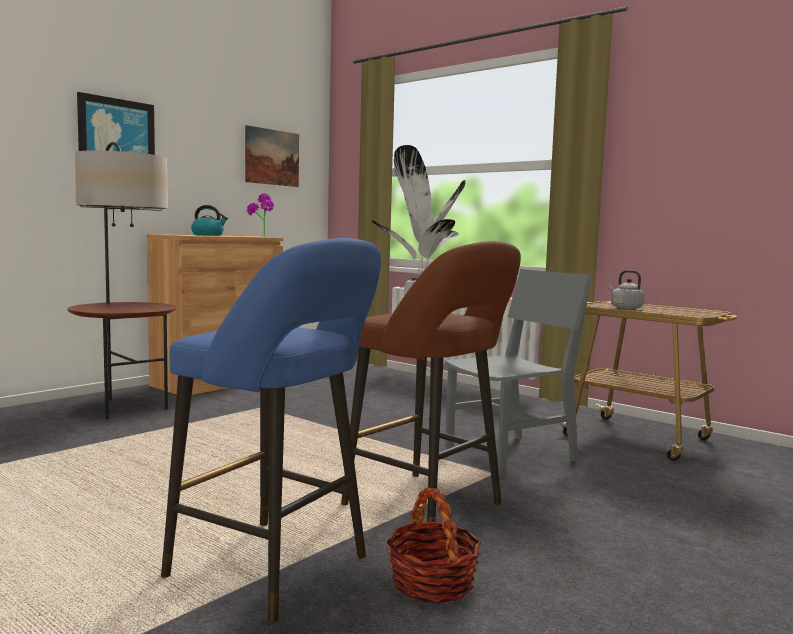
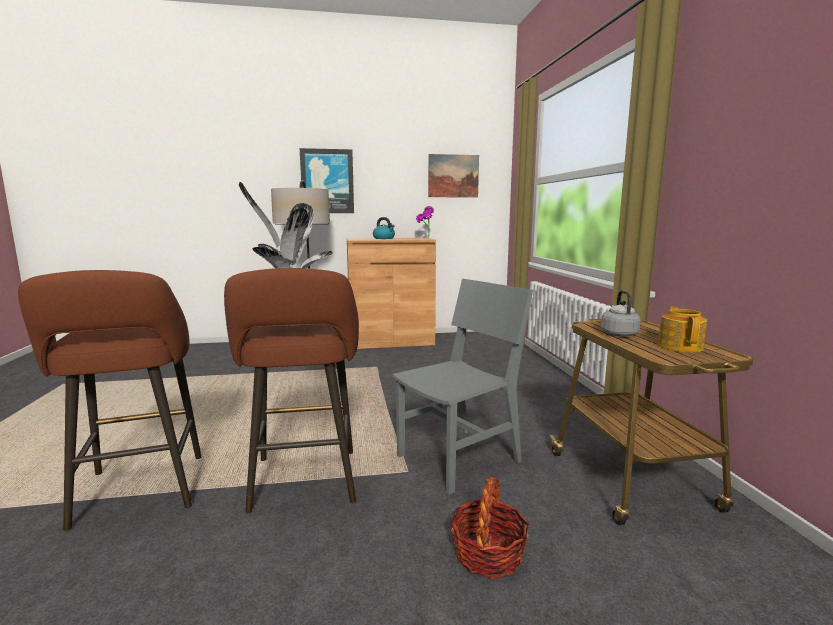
camera: 40 degrees right, 5 degrees up
blue stool [161,238,381,622] -> brown stool [18,270,201,531]
basket [387,487,481,603] -> basket moved to [450,477,529,579]
grey chair [444,269,593,477] -> grey chair turned 45 degrees counterclockwise [392,279,533,495]
none -> teapot [658,306,707,353]

